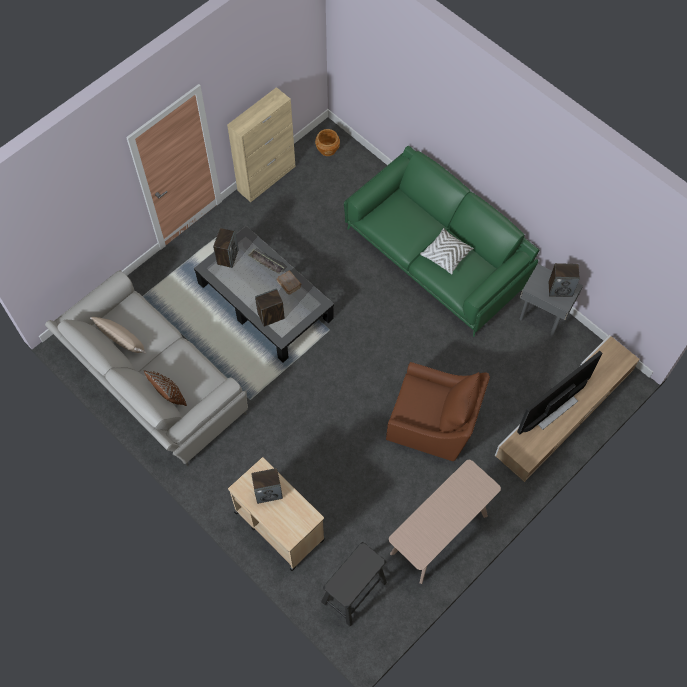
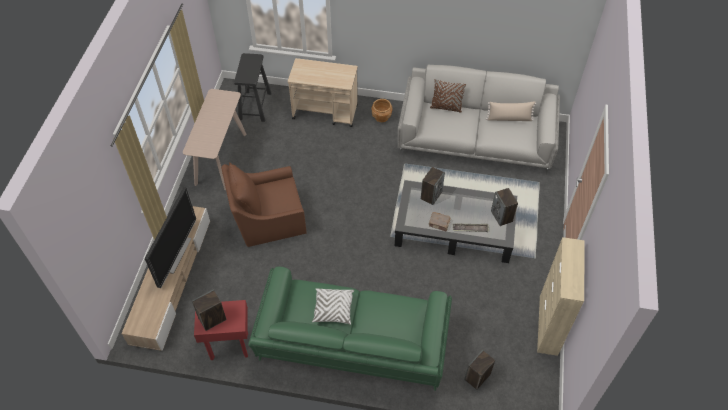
camera: 145 degrees right, 10 degrees down
speaker [251,468,283,504] -> speaker moved to [464,350,495,390]
brown planter [315,129,340,156] -> brown planter moved to [372,99,393,122]
grey side table [520,264,583,336] -> red side table [194,300,248,360]

